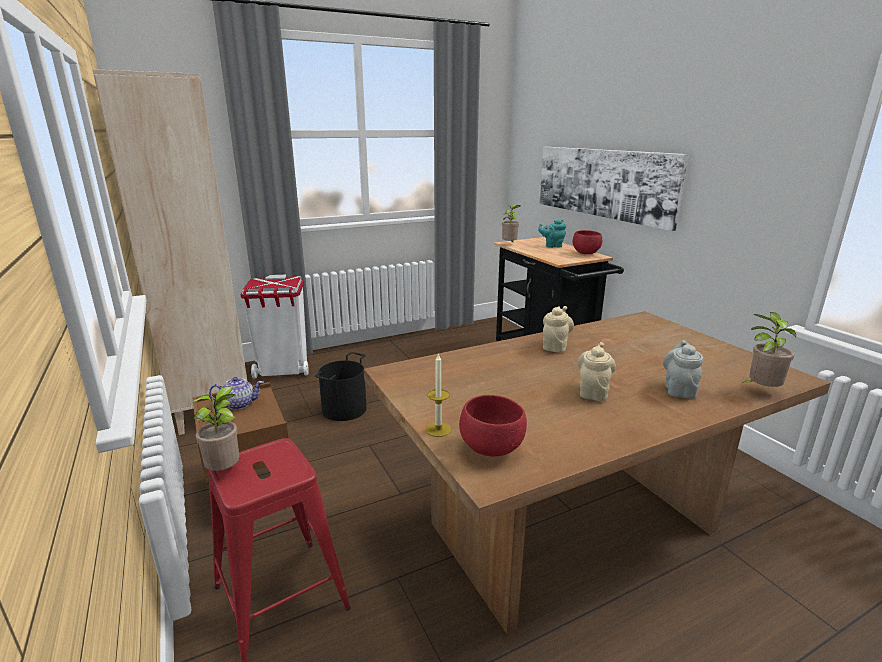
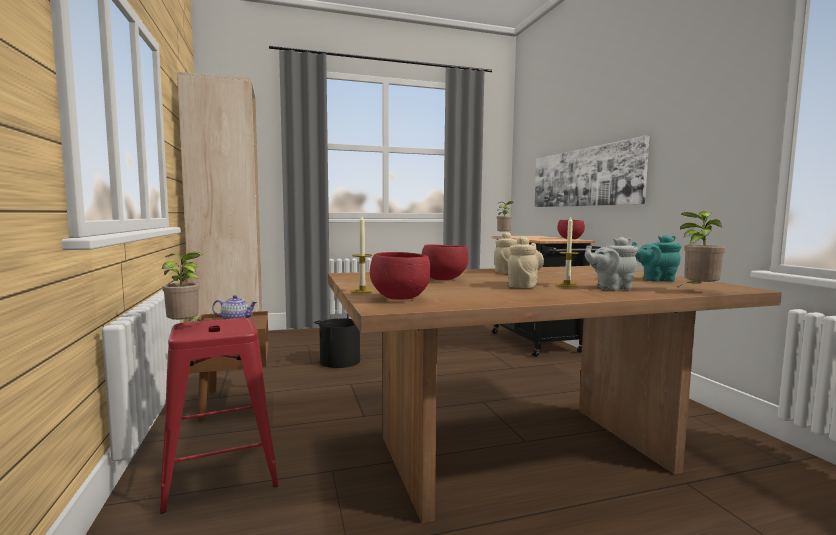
camera: 10 degrees right, 15 degrees down
white trash can [240,275,309,378] -> none
turquoise teapot [538,219,566,248] -> turquoise teapot moved to [632,235,682,282]
grey teapot [663,340,703,399] -> grey teapot turned 120 degrees counterclockwise [585,237,638,290]
none -> red bowl [422,244,468,280]
none -> candle [556,217,579,287]

